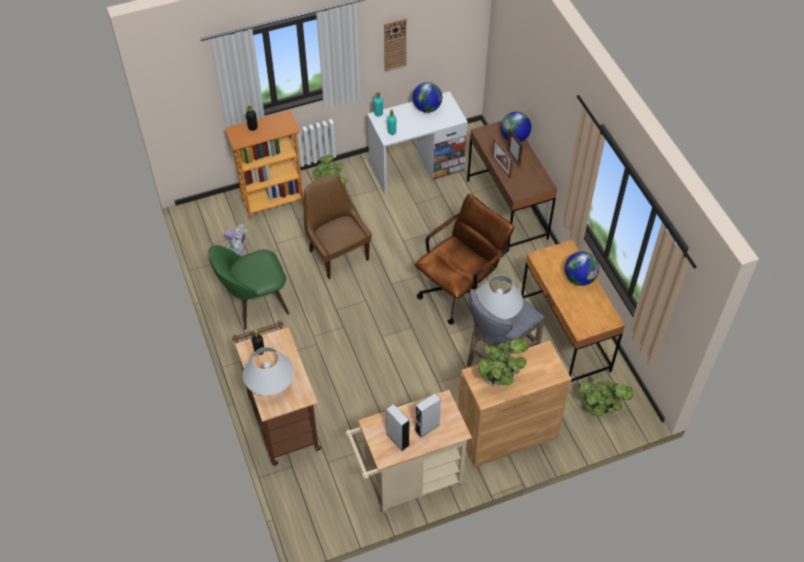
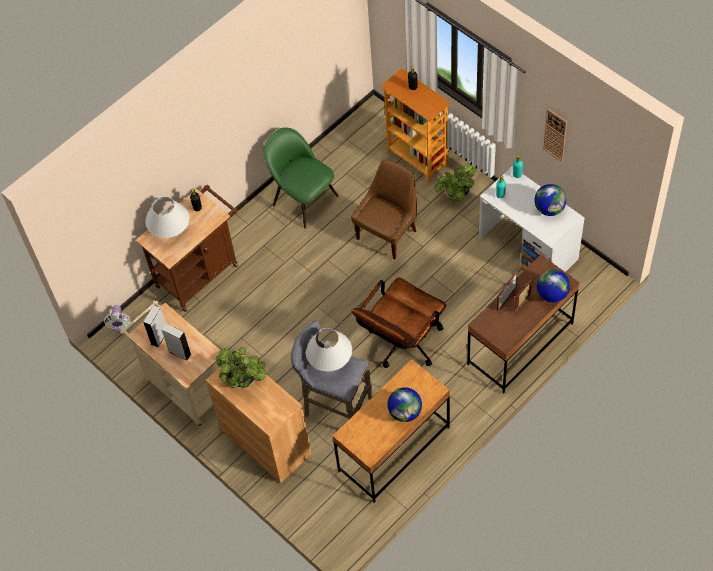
camera: 70 degrees right, 5 degrees up
white fan [224,225,247,255] -> white fan moved to [104,305,131,333]
brown office chair [415,194,514,325] -> brown office chair turned 105 degrees clockwise [351,277,446,368]
potted plant [578,375,633,416] -> none

